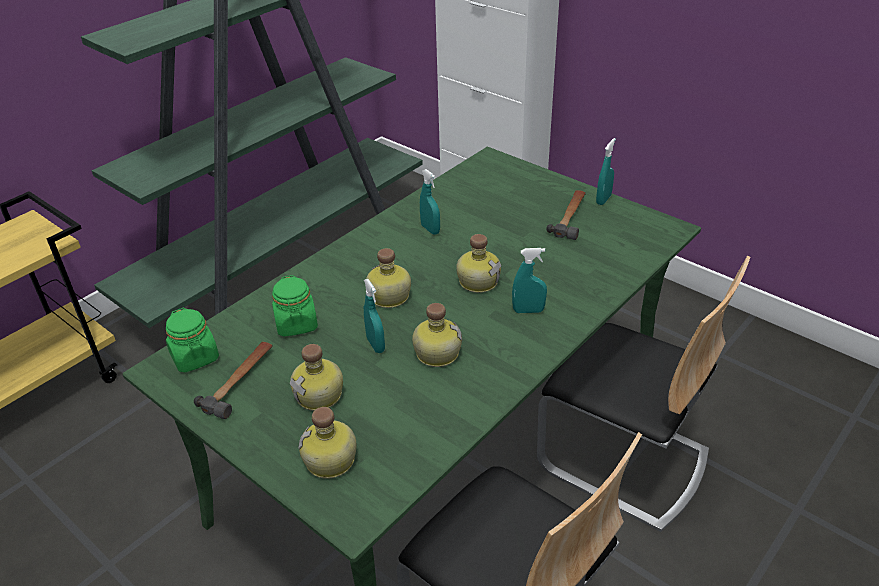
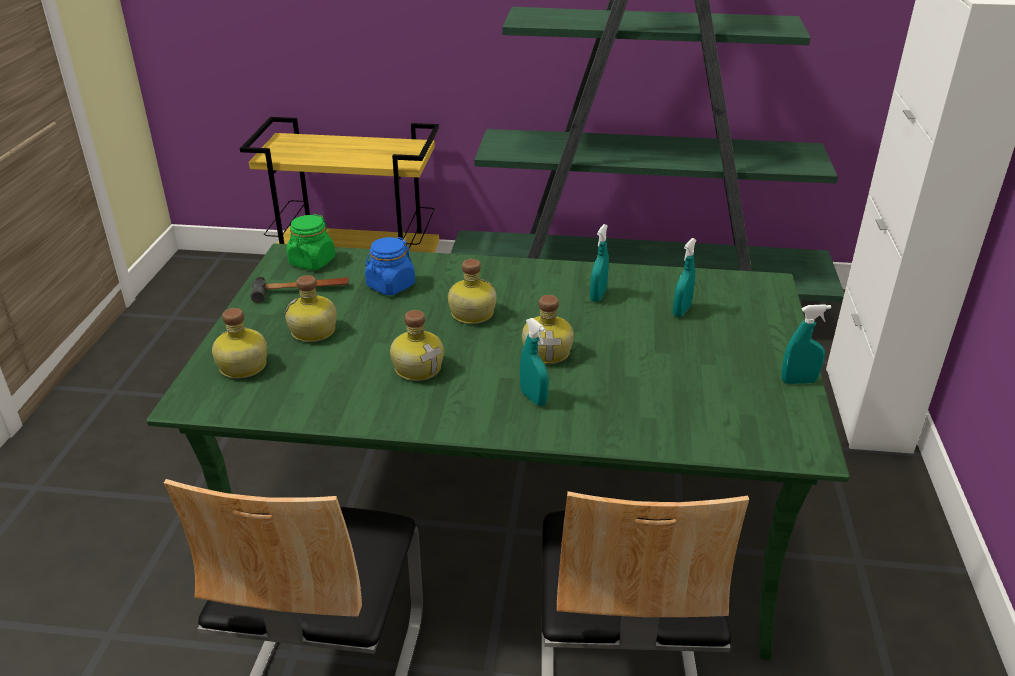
camera: 55 degrees right, 5 degrees down
green jar [272,275,318,337] -> blue jar [365,237,415,295]
turquoise spray bottle [364,279,385,353] -> turquoise spray bottle moved to [673,238,696,317]
hammer [546,190,586,240] -> none

